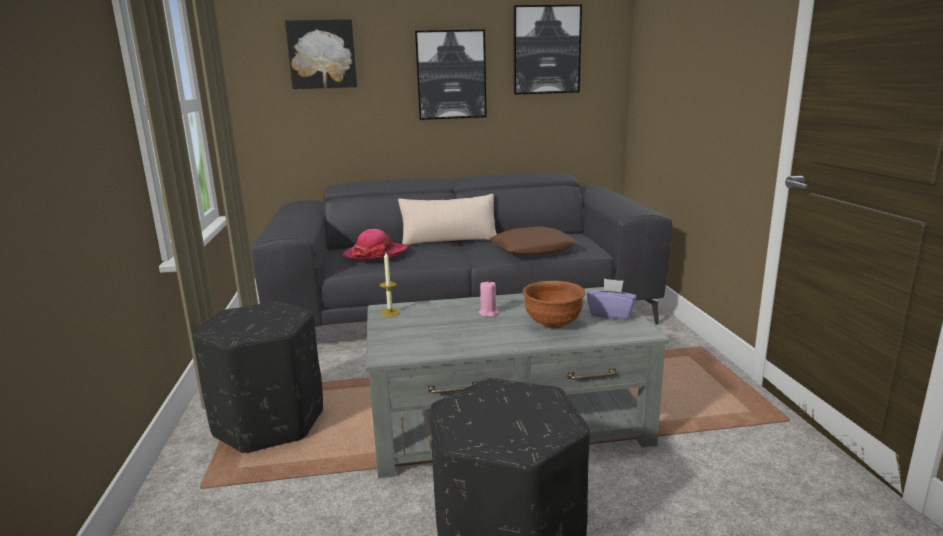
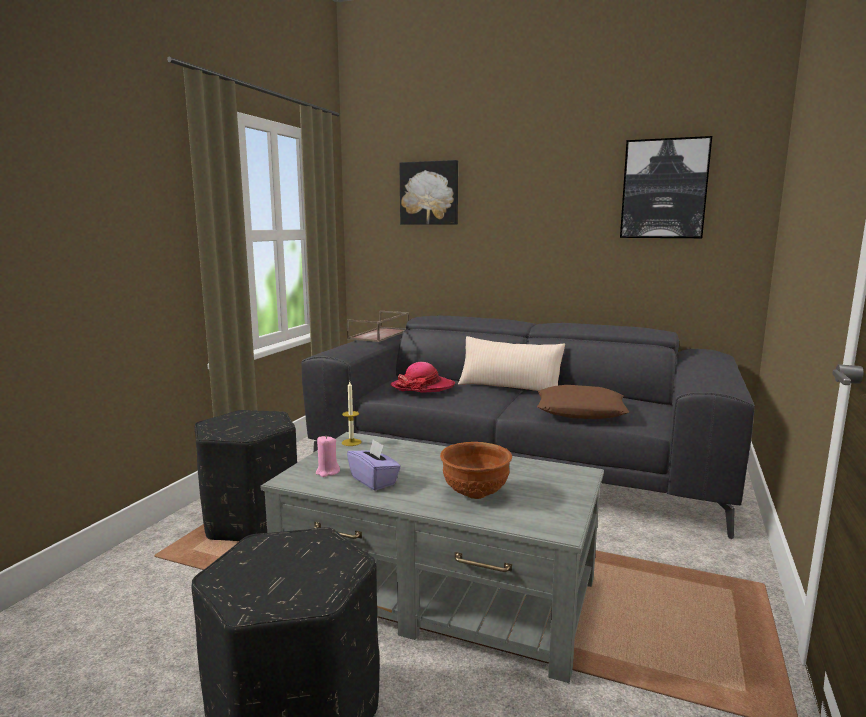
camera: 30 degrees right, 5 degrees down
picture [415,30,487,120] -> none
pink candle [479,280,499,317] -> pink candle moved to [316,435,340,477]
purple tissue box [587,279,637,320] -> purple tissue box moved to [347,439,401,491]
none -> brown tray [347,311,409,342]

